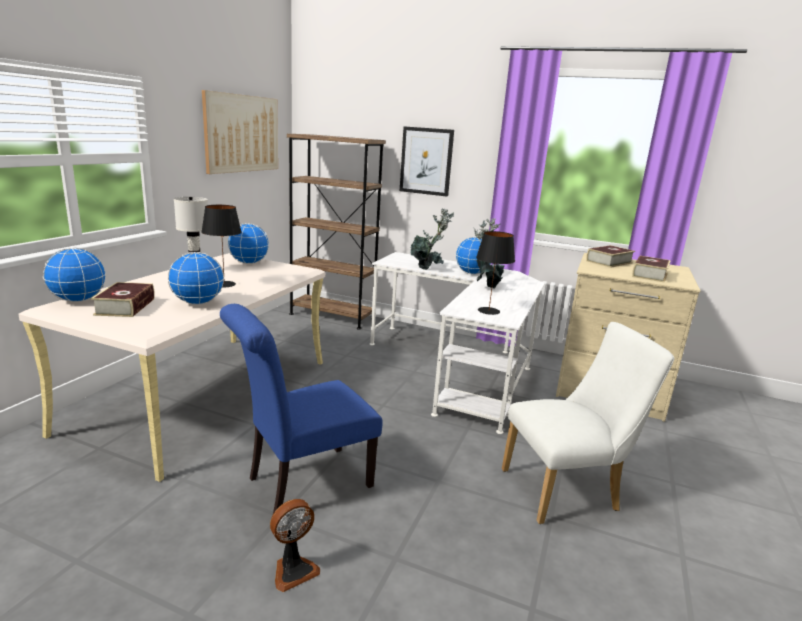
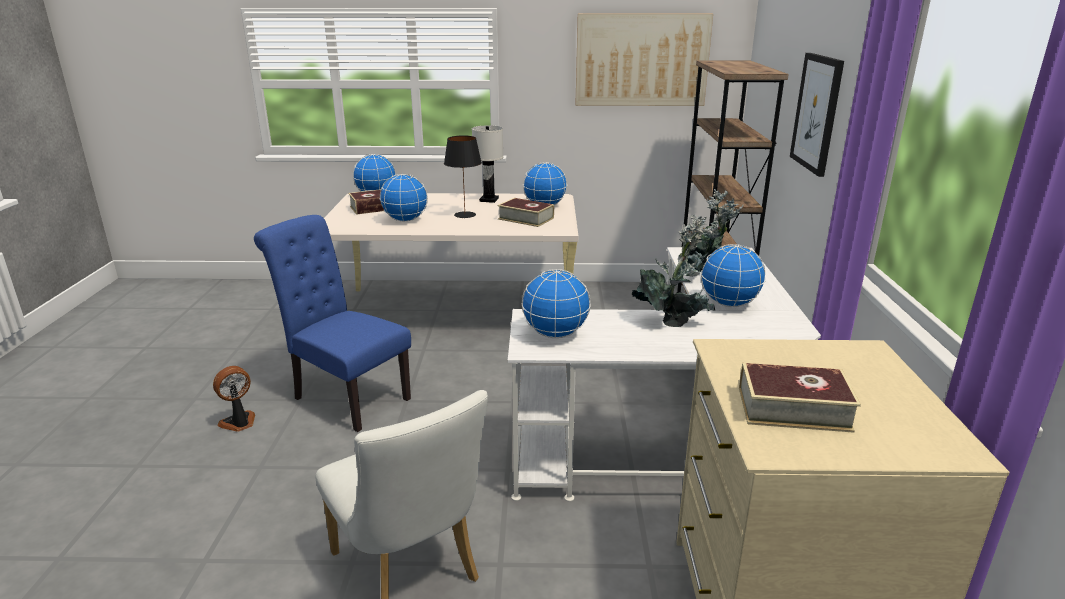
camera: 70 degrees right, 5 degrees up
fan [270,499,320,592] -> fan turned 105 degrees clockwise [213,366,255,432]
black table lamp [476,231,515,315] -> globe [522,269,591,338]
book [586,245,635,268] -> book moved to [498,198,554,227]

